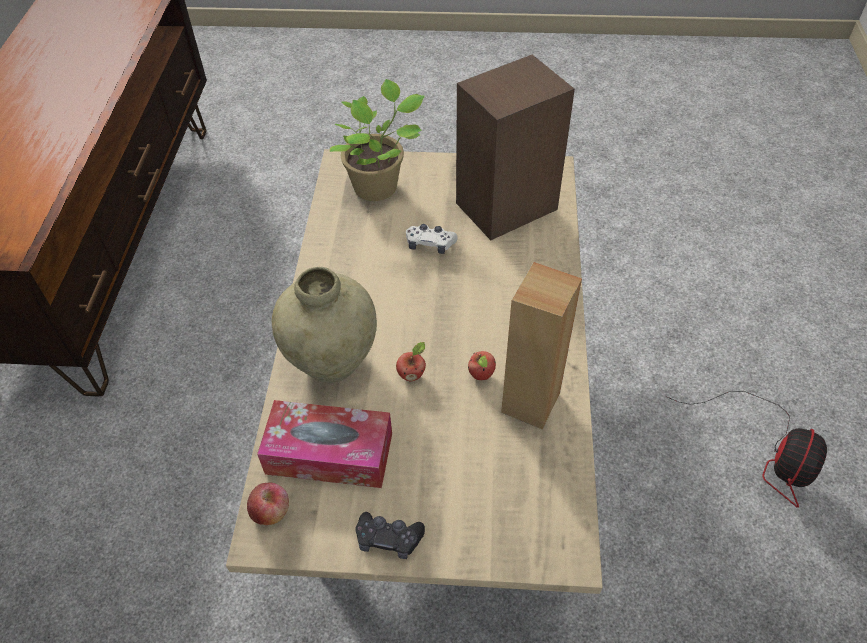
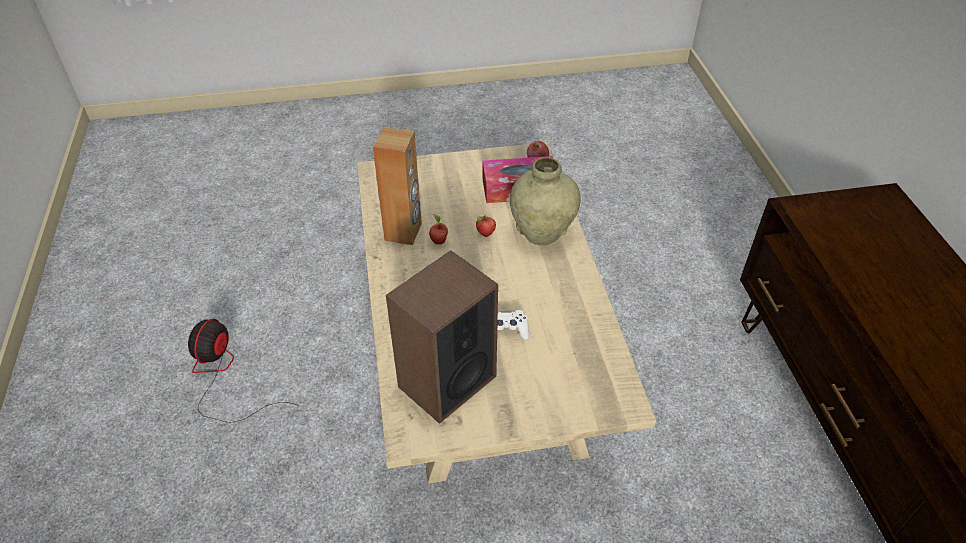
camera: 165 degrees right, 5 degrees down
potted plant [329,79,425,201] -> none
black game controller [355,512,425,559] -> none

